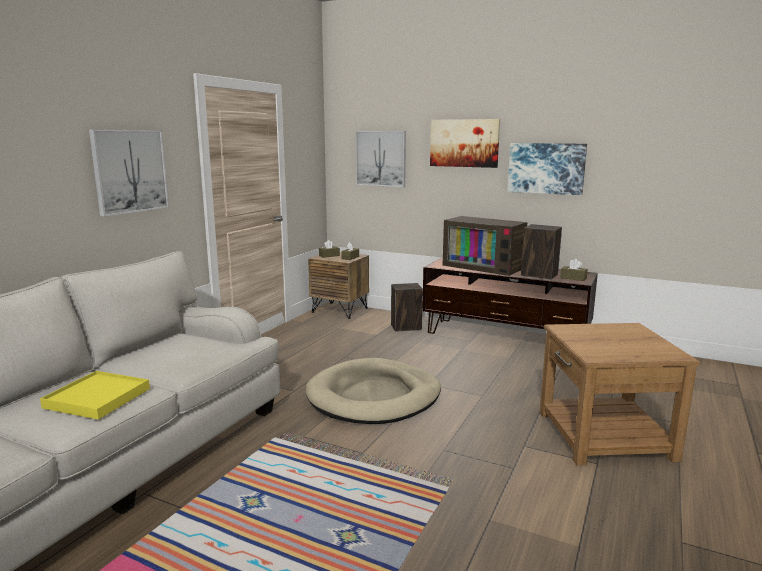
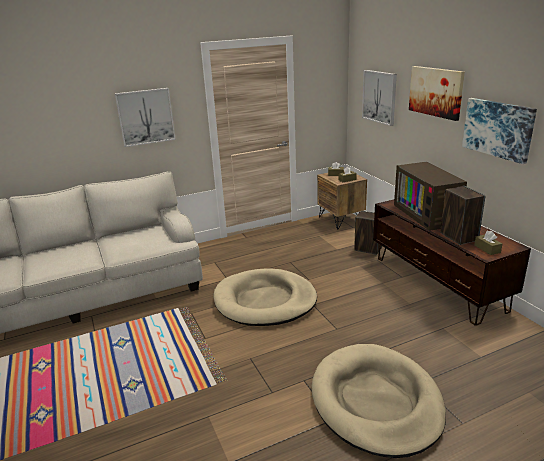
camera: 40 degrees right, 10 degrees up
yellow tray [40,371,150,420] -> none
brown side table [540,323,700,465] -> beige dog bed [312,344,446,458]

